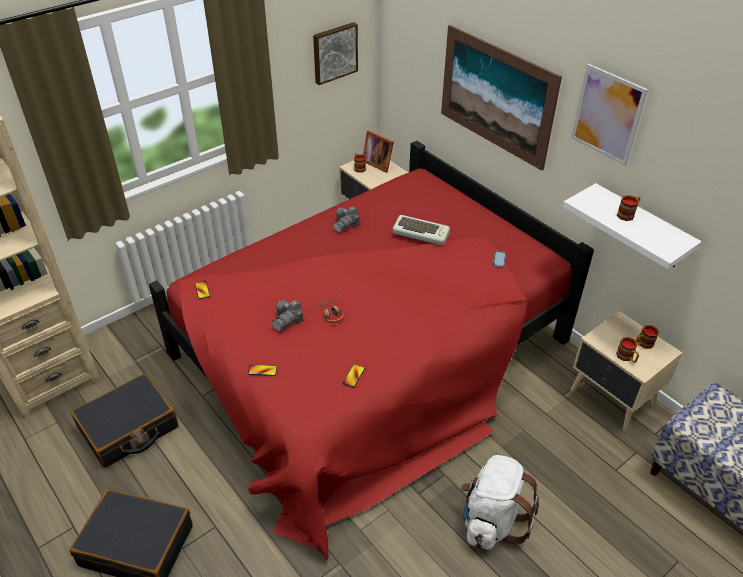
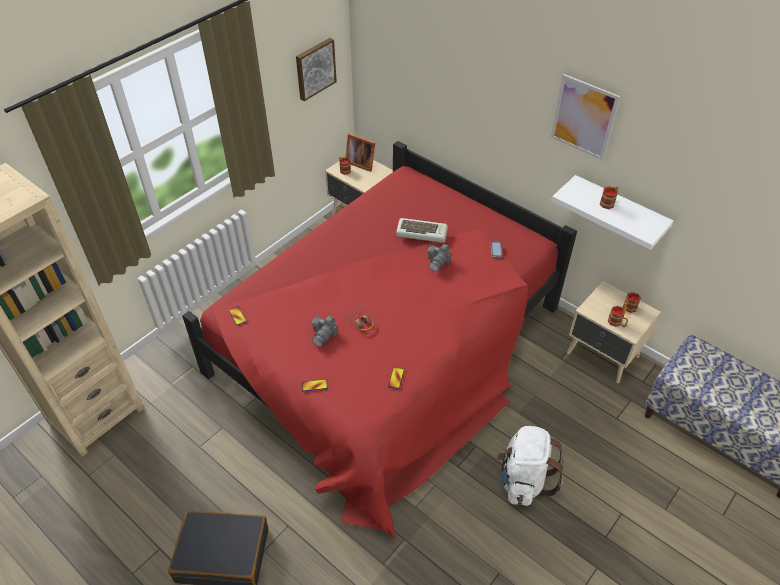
camera: 10 degrees left, 5 degrees up
black suitcase [71,374,179,468] -> none
camera [333,206,359,232] -> camera moved to [428,244,451,271]
picture [441,25,562,171] -> none

